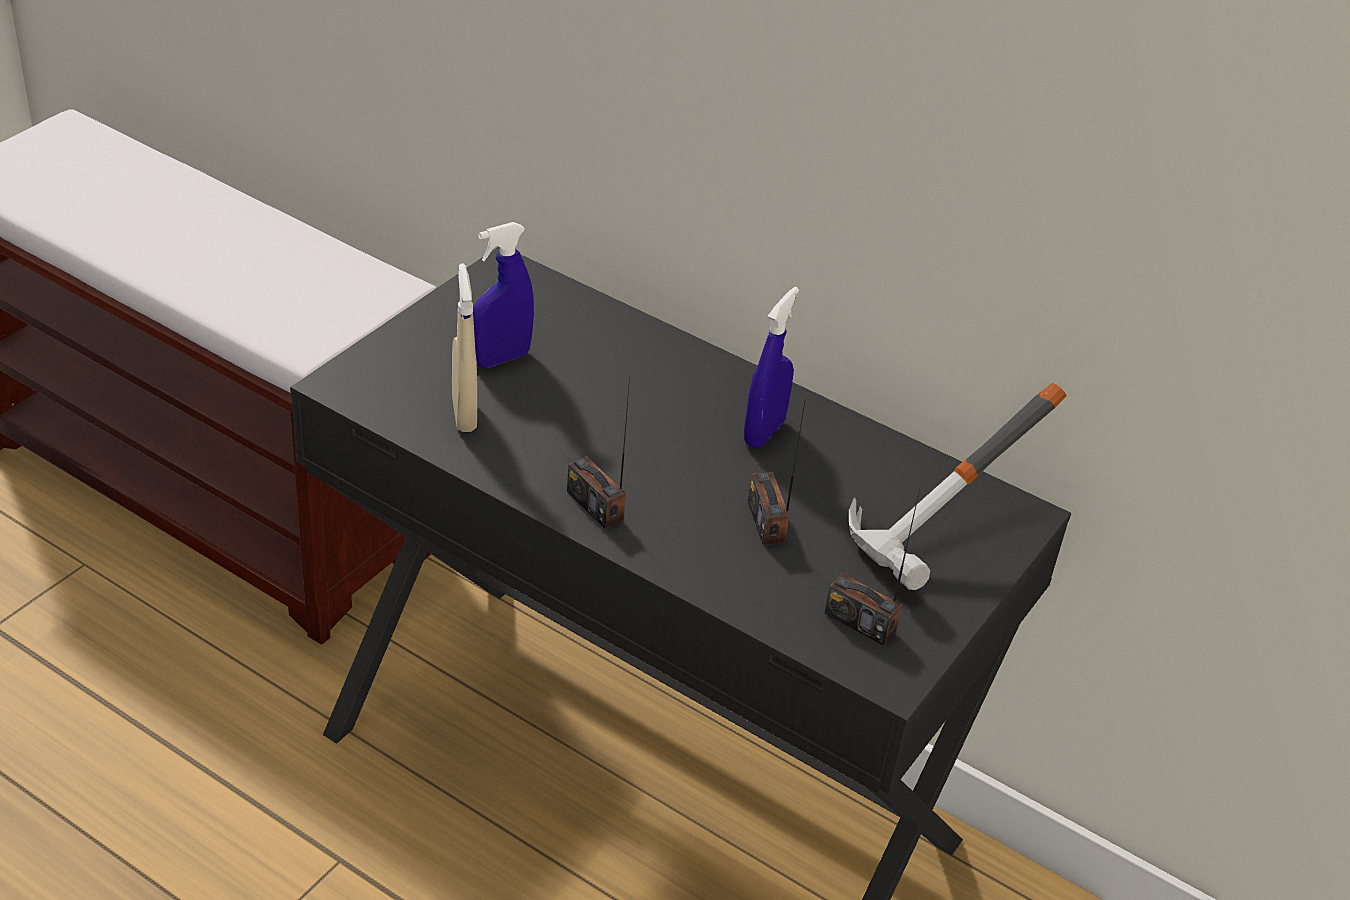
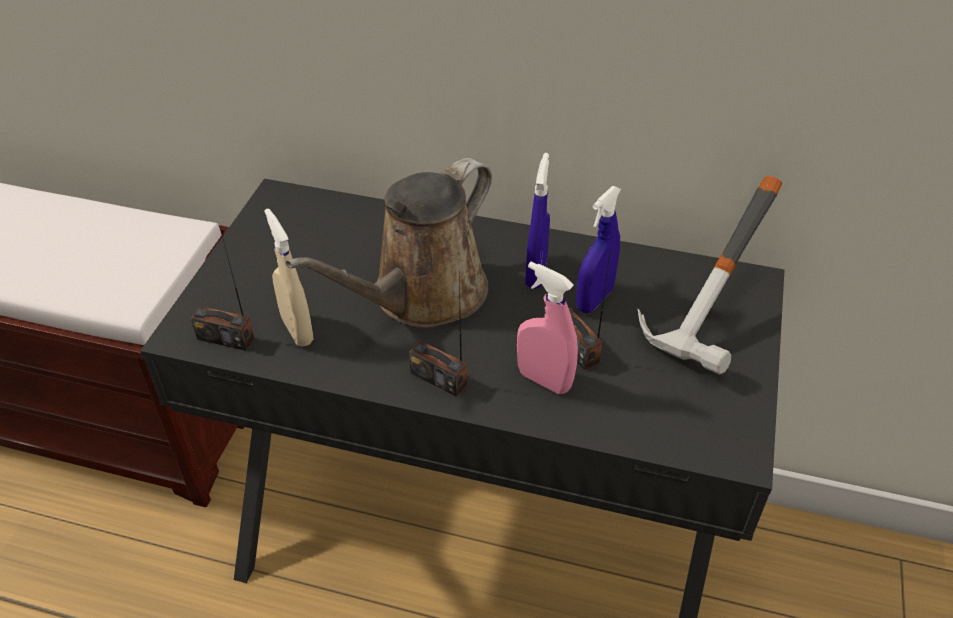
camera: 15 degrees left, 5 degrees up
blue spray bottle [473,222,534,368] -> blue spray bottle moved to [576,186,621,313]
radio [824,489,920,646] -> radio moved to [191,228,254,351]
none -> brown watering can [285,158,492,328]
none -> pink spray bottle [517,262,578,394]

